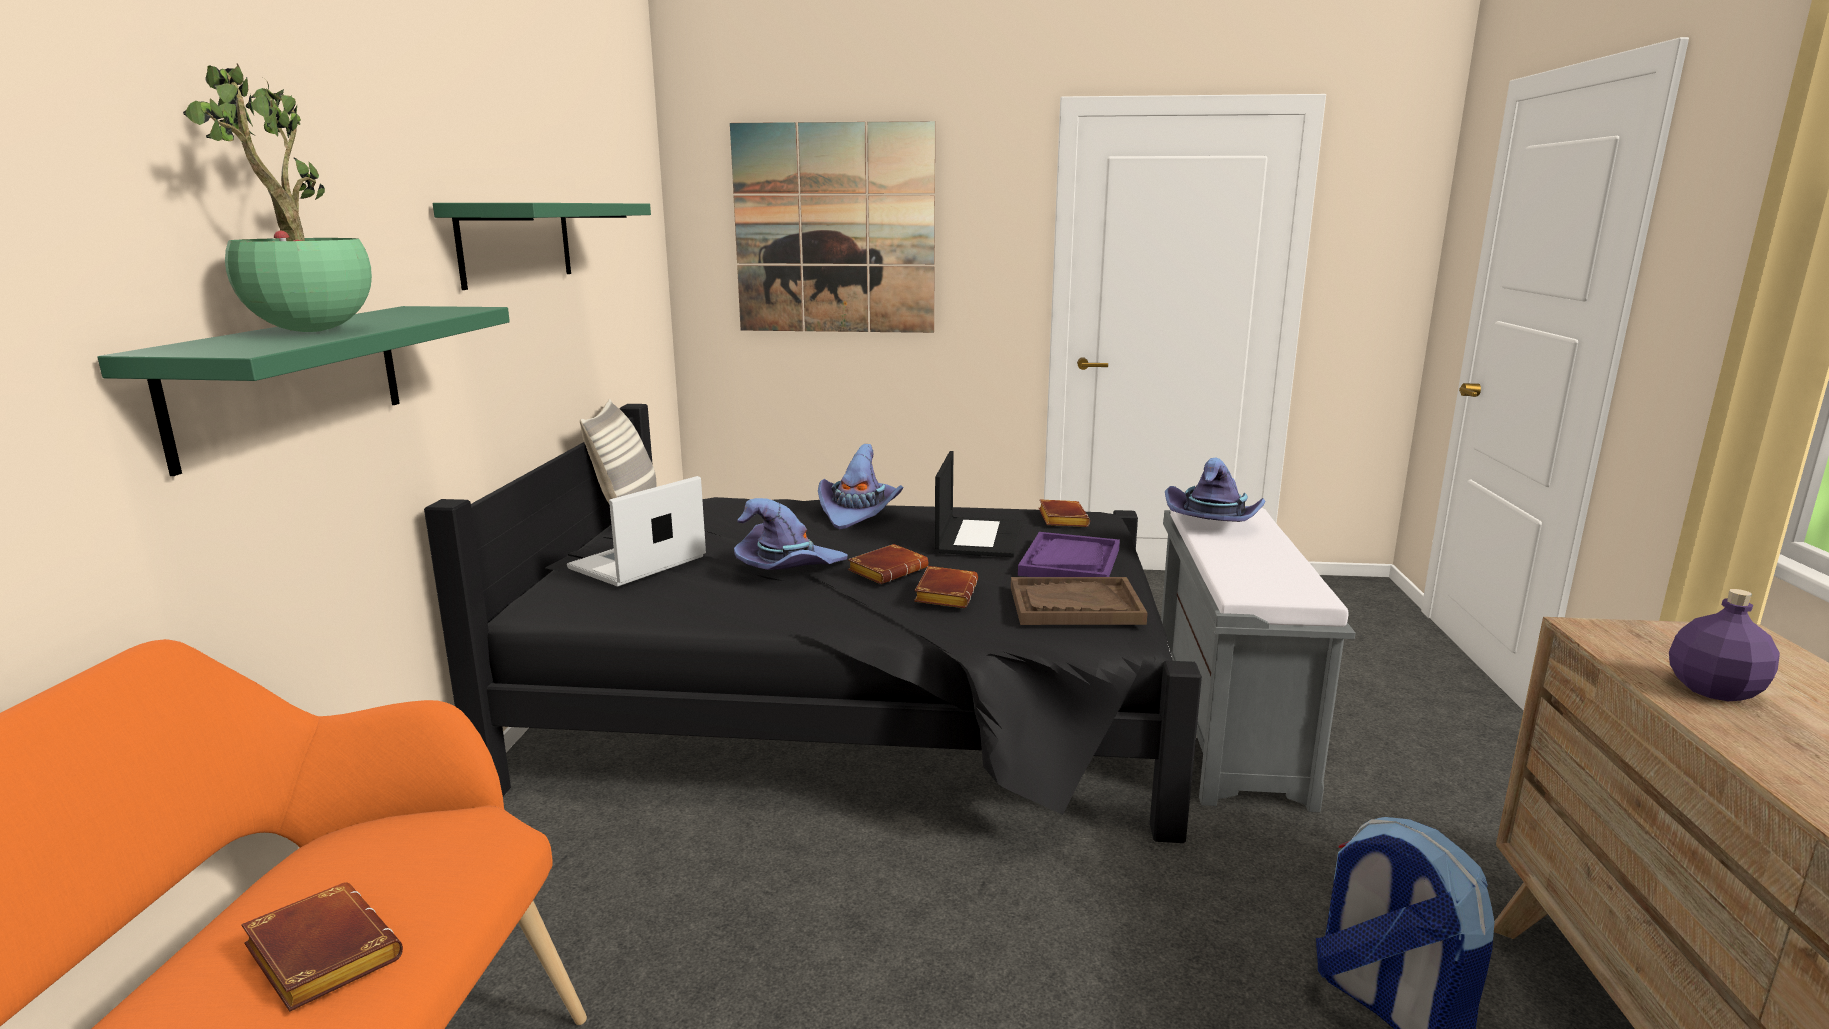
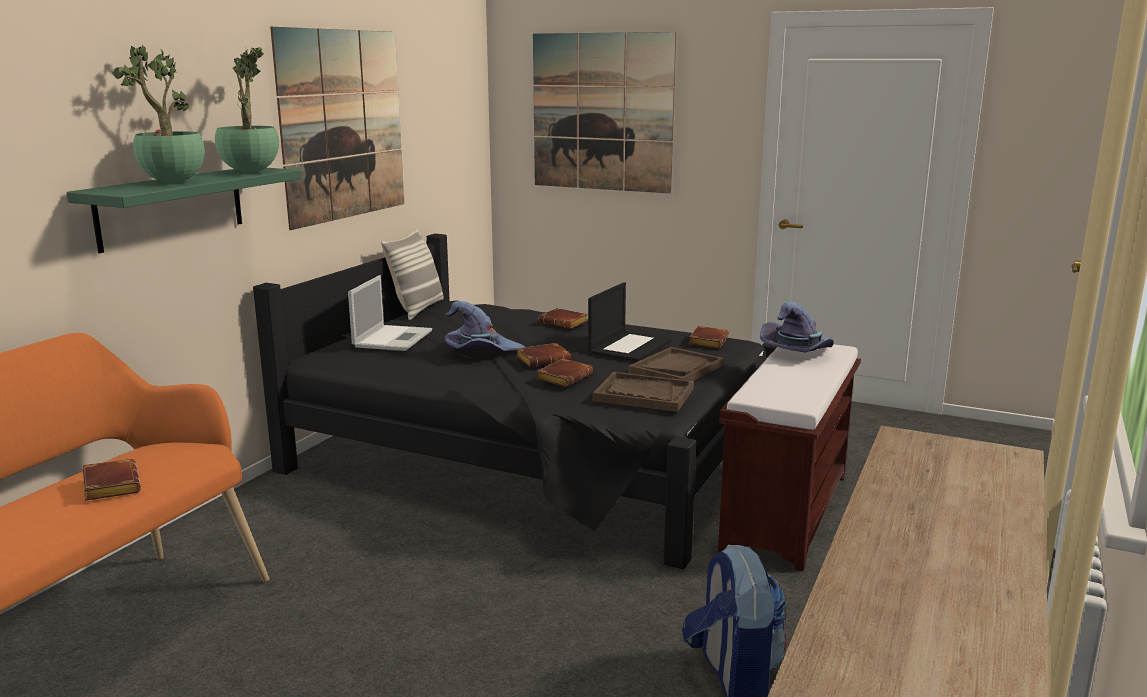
camera: 20 degrees right, 0 degrees up
green shelf [433,203,651,290] -> picture [270,27,404,230]
laptop [567,476,706,586] -> laptop turned 135 degrees clockwise [348,275,432,351]
purple hat [818,444,903,530] -> brown book [539,308,588,329]
purple tray [1018,532,1120,577] -> brown tray [629,347,724,381]
grey bench [1161,508,1355,813] -> brown bench [718,344,861,571]
purple bottle [1669,589,1780,701] -> none
none -> potted plant [215,47,279,173]

